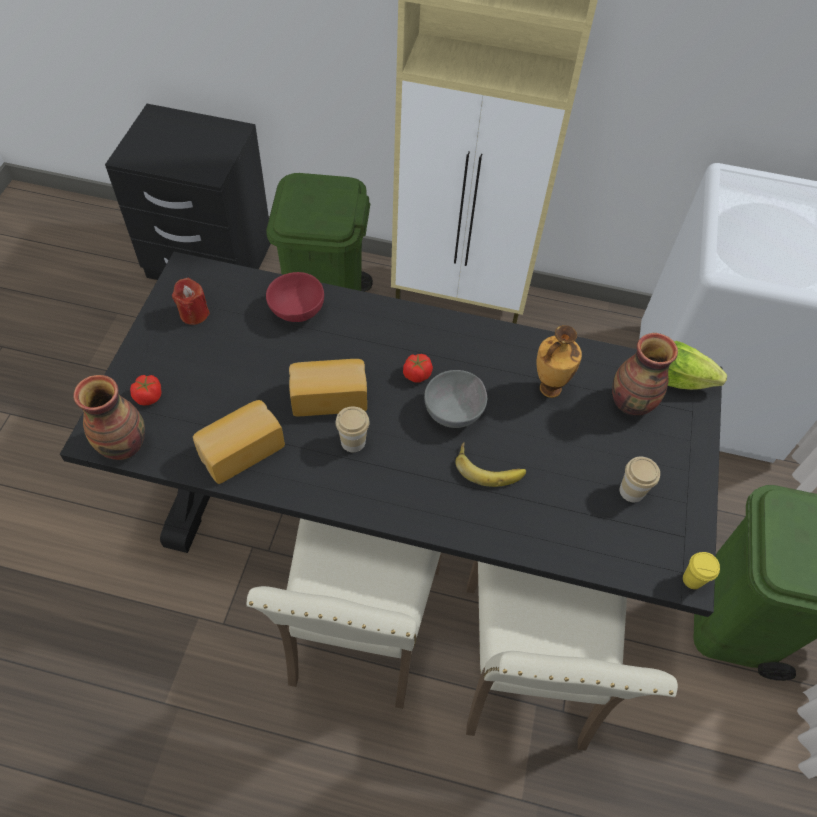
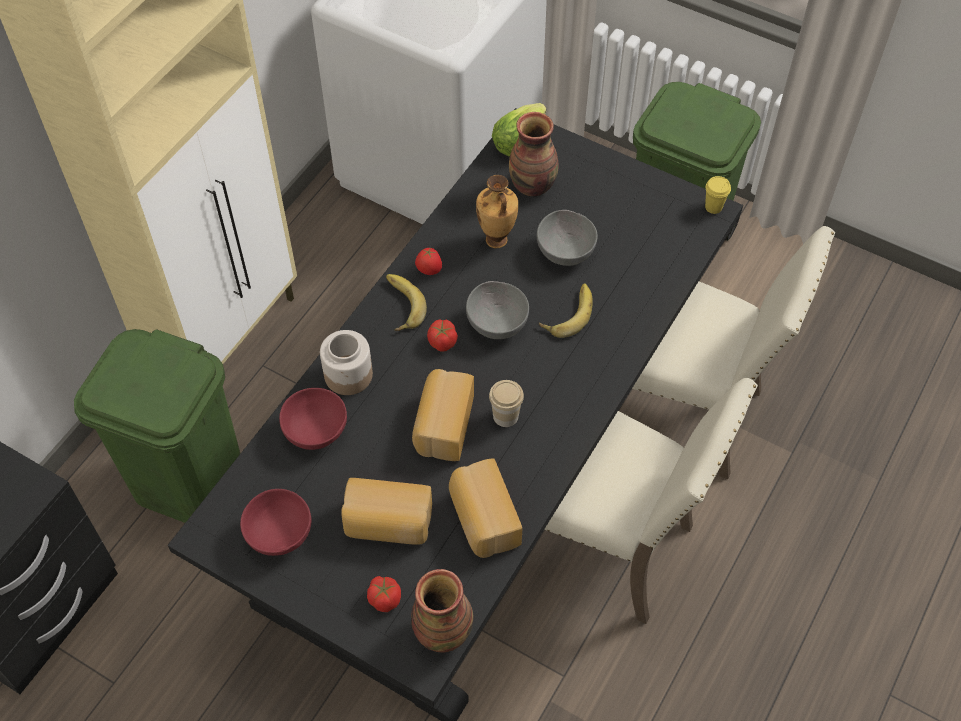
camera: 70 degrees left, 0 degrees up
red candle [172,278,210,325] -> red bowl [240,489,311,556]
cup [620,457,660,502] -> none
none -> jar [320,330,373,395]
none -> bread [341,478,432,545]
none -> banana [386,274,427,331]
none -> tomato [415,248,442,275]
none -> grey bowl [537,210,598,266]

